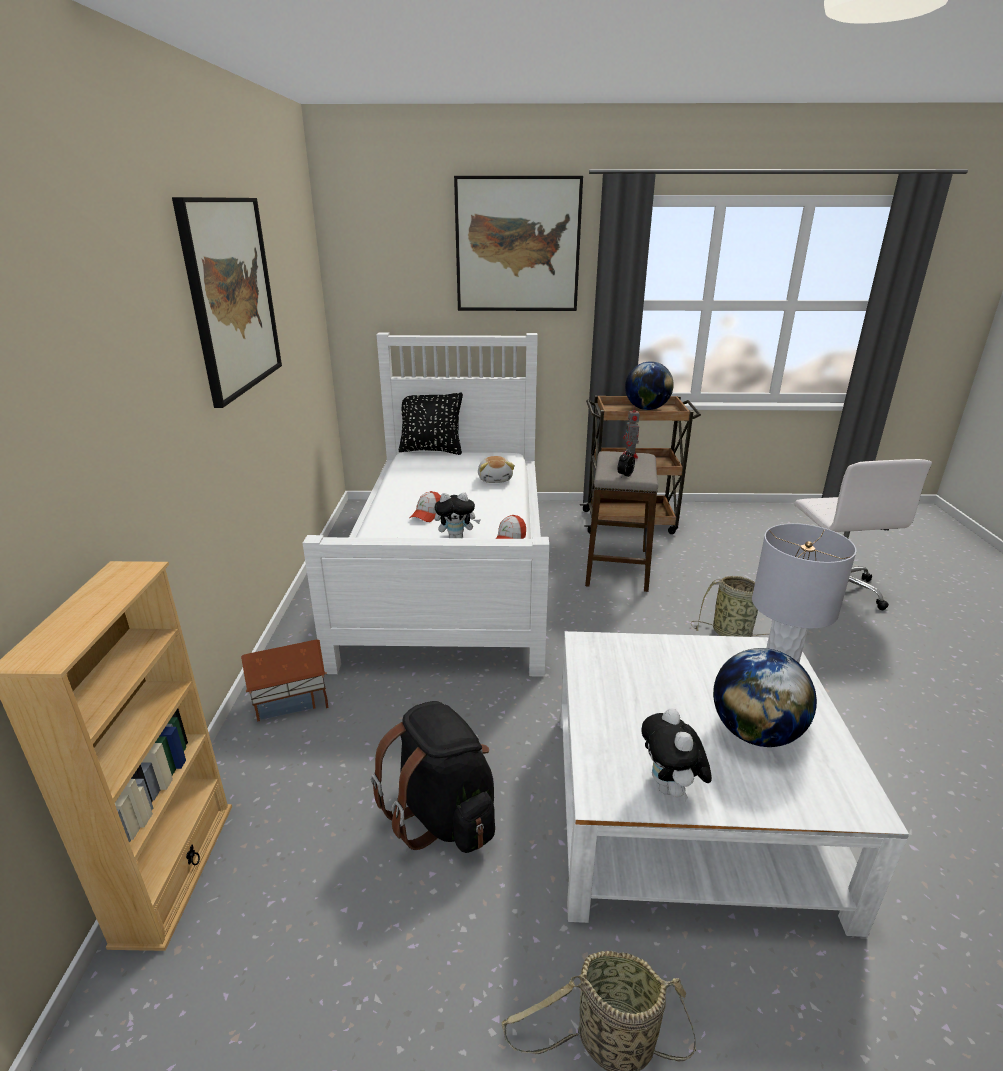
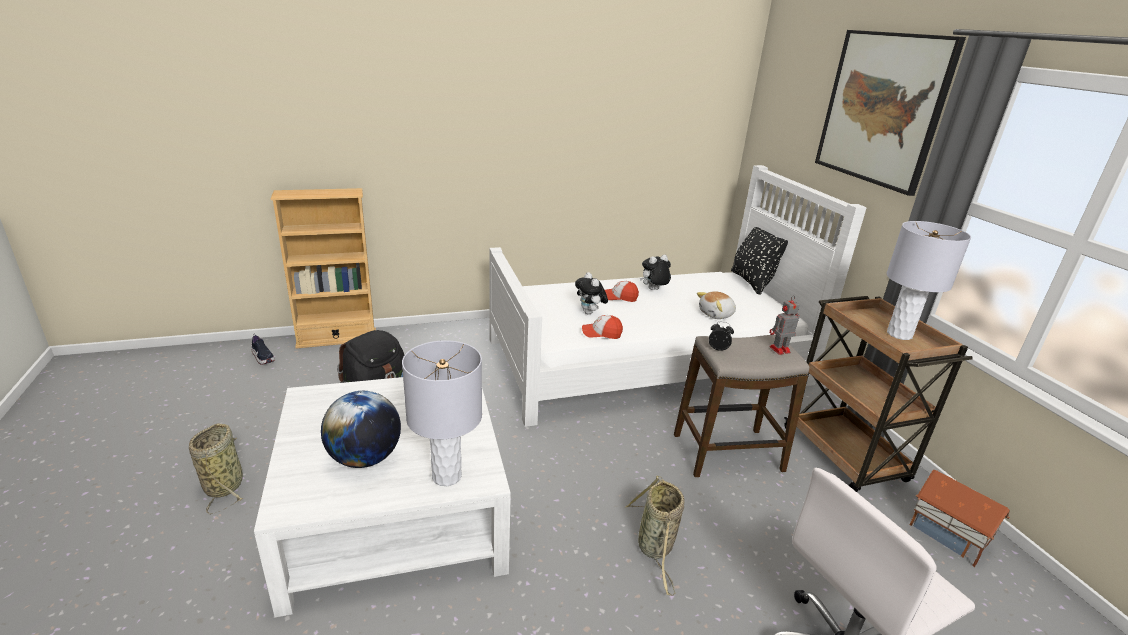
camera: 70 degrees right, 0 degrees up
picture [172,197,282,408] -> none
toy house [241,639,328,722] -> toy house moved to [909,470,1010,567]
globe [625,361,674,410] -> grey table lamp [886,221,971,340]
plush toy [641,708,712,801] -> plush toy moved to [640,255,671,290]
none -> shoe [251,333,275,365]

